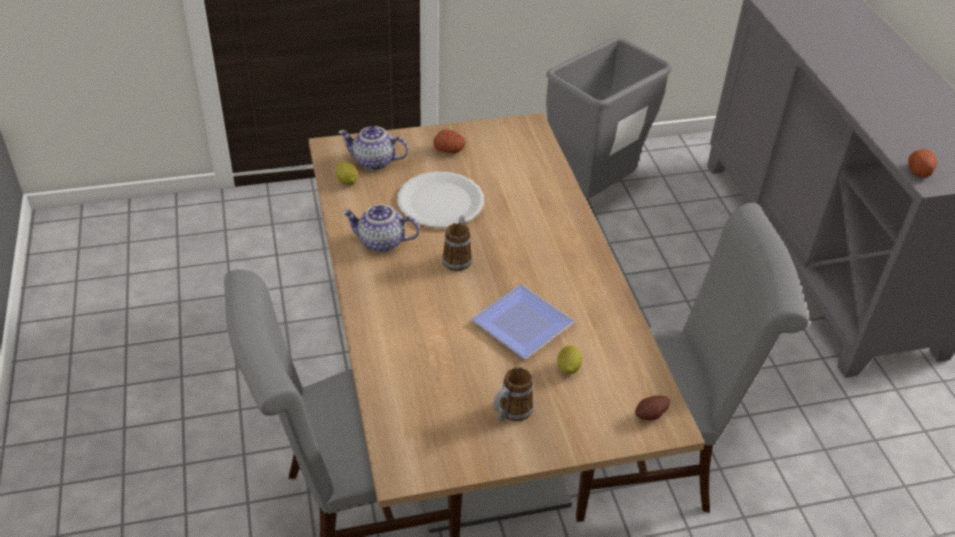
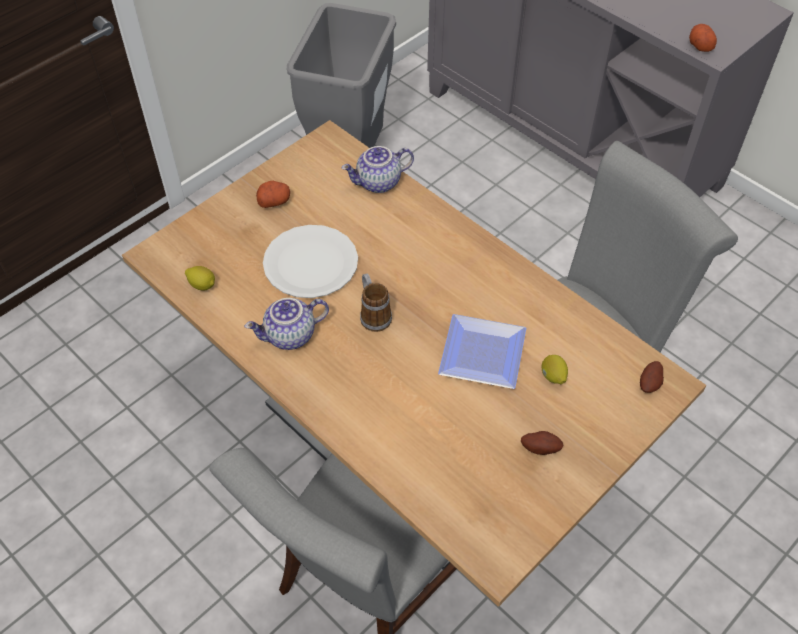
camera: 30 degrees left, 10 degrees up
teapot [338,126,408,170] -> teapot moved to [341,146,414,193]
mug [494,367,533,421] -> potato [521,431,563,455]

